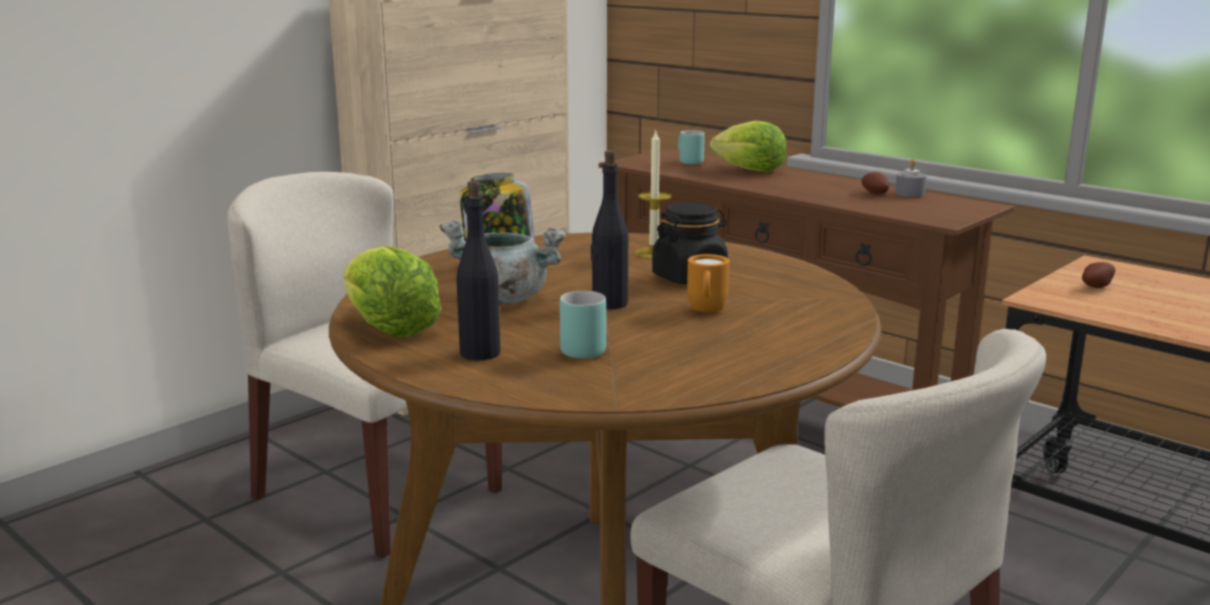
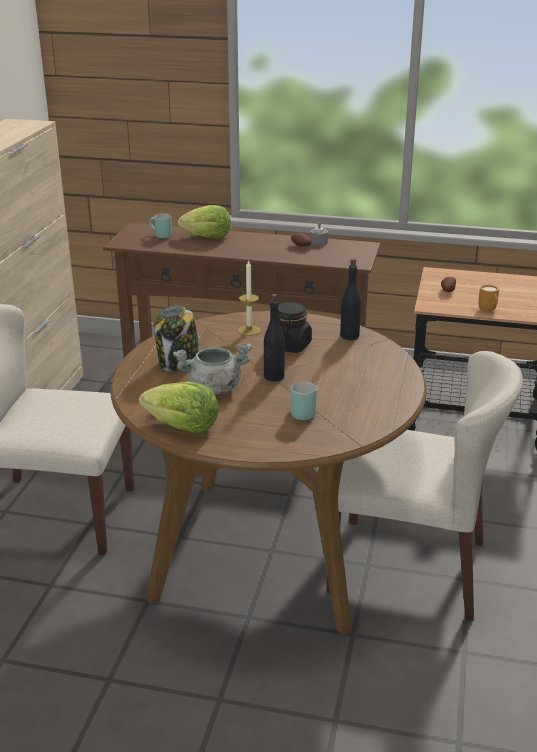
camera: 30 degrees left, 10 degrees up
black bottle [457,181,500,360] -> black bottle moved to [340,259,361,340]
orange mug [687,254,730,312] -> orange mug moved to [478,284,499,312]

